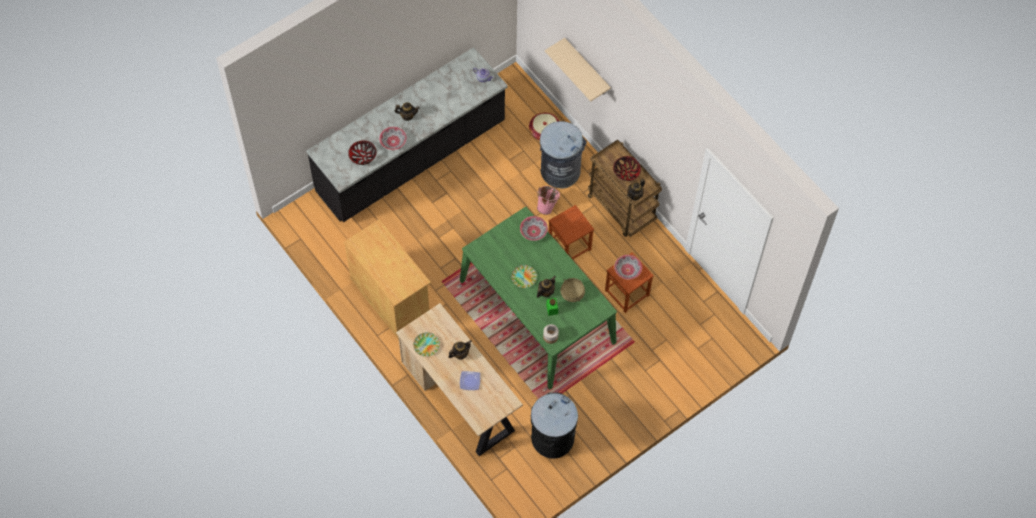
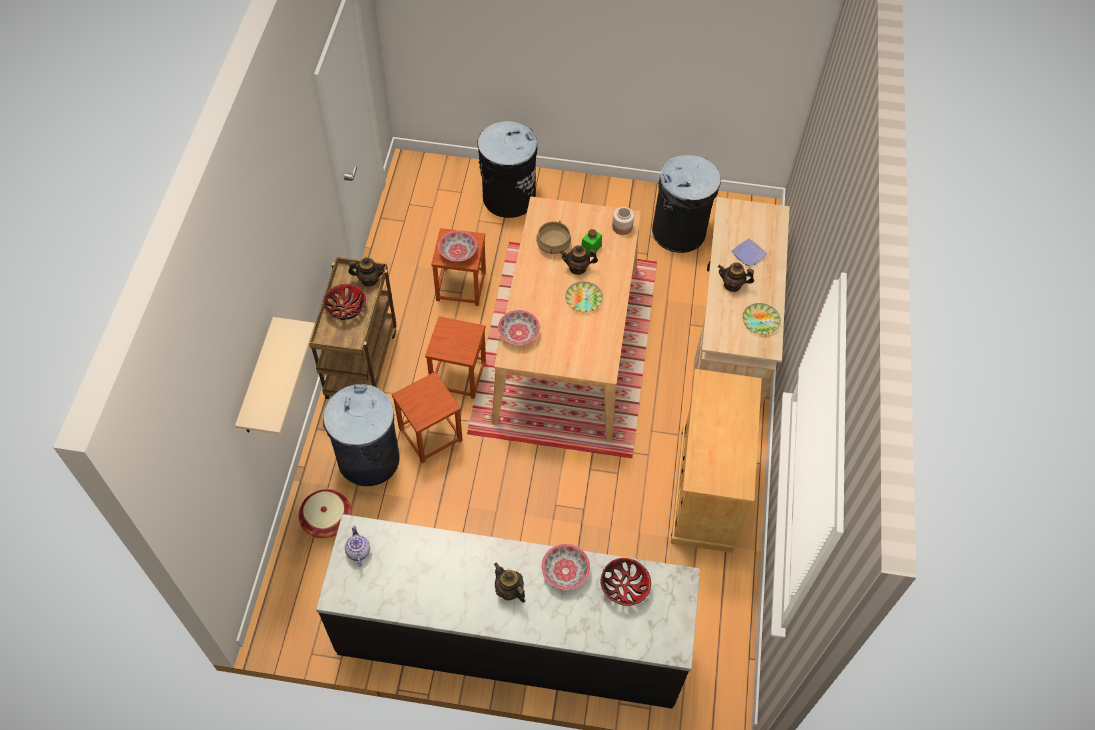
camera: 135 degrees left, 5 degrees down
green dining table [460,207,617,389] -> beige dining table [491,197,641,442]
pink bucket [537,186,560,215] -> brown stool [392,372,463,463]
none -> black trash can [477,121,537,218]

